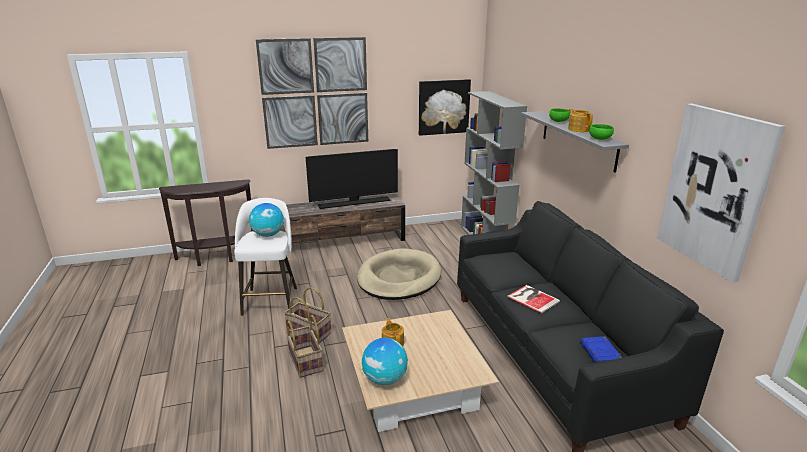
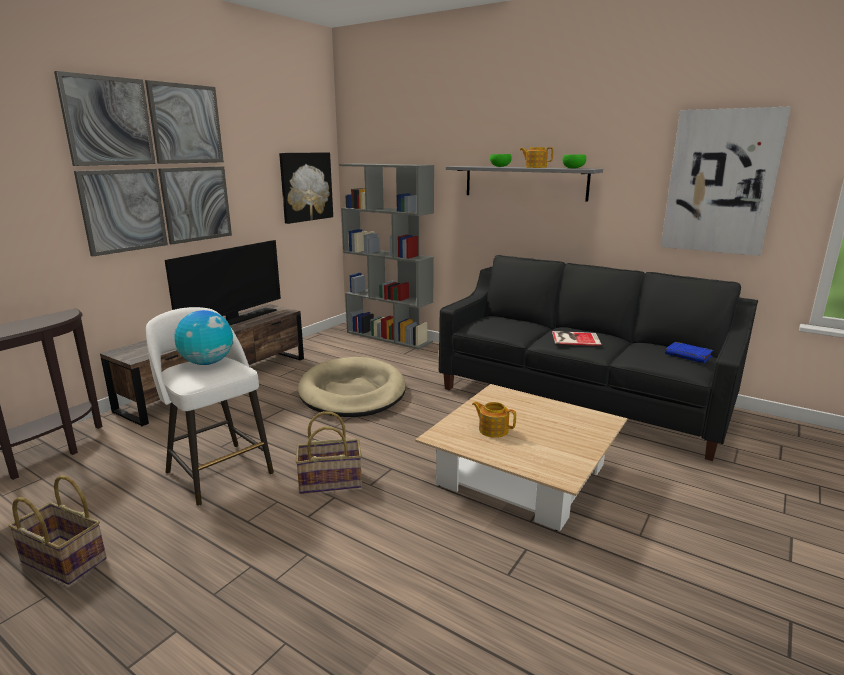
camera: 40 degrees left, 5 degrees down
basket [286,315,323,378] -> basket moved to [8,475,107,585]
globe [362,338,408,385] -> none

